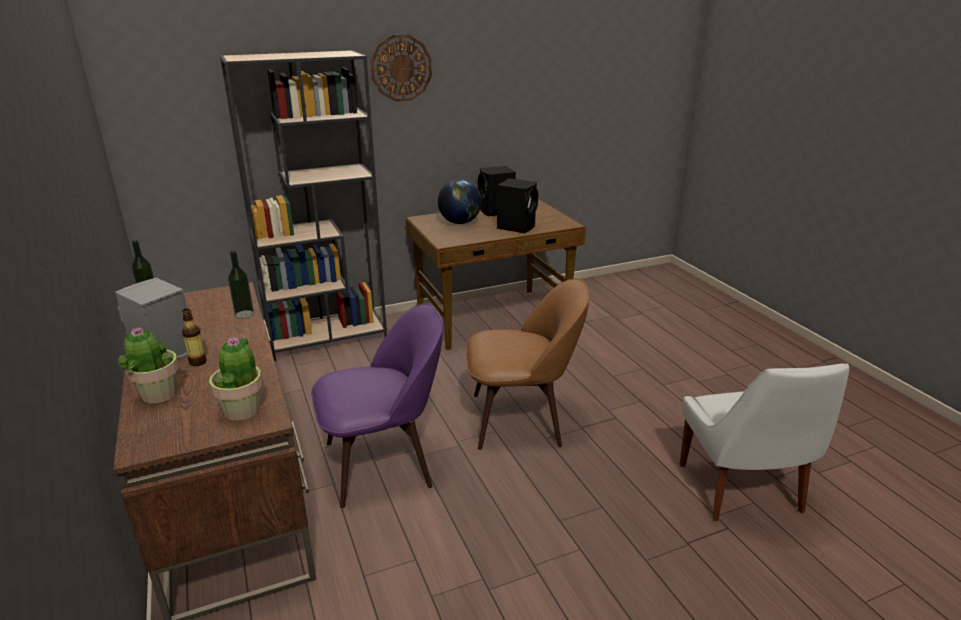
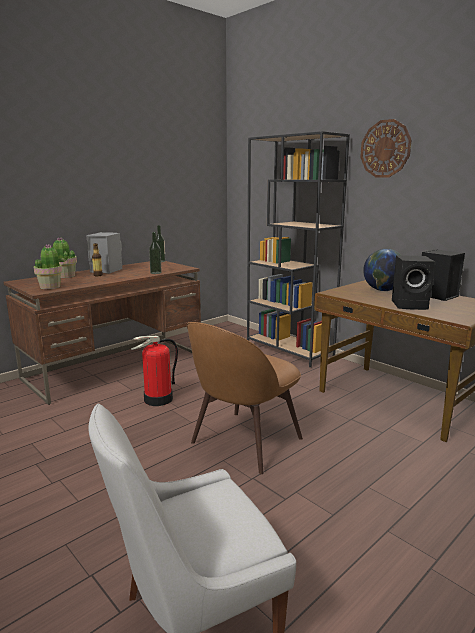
camera: 70 degrees right, 10 degrees down
purple chair [311,303,443,508] -> fire extinguisher [131,336,178,406]
brown chair [466,278,590,450] -> brown chair turned 60 degrees clockwise [187,322,303,474]

